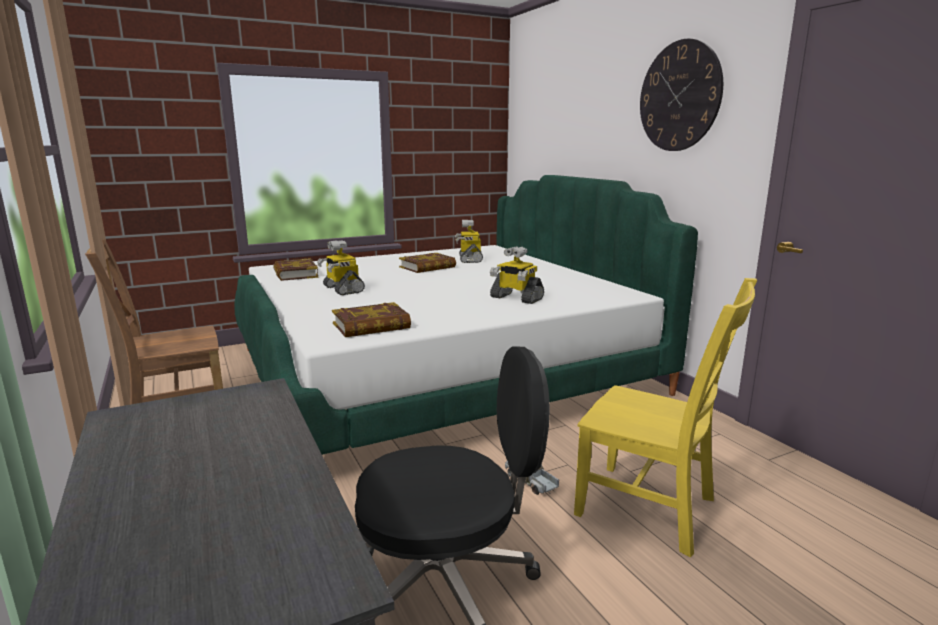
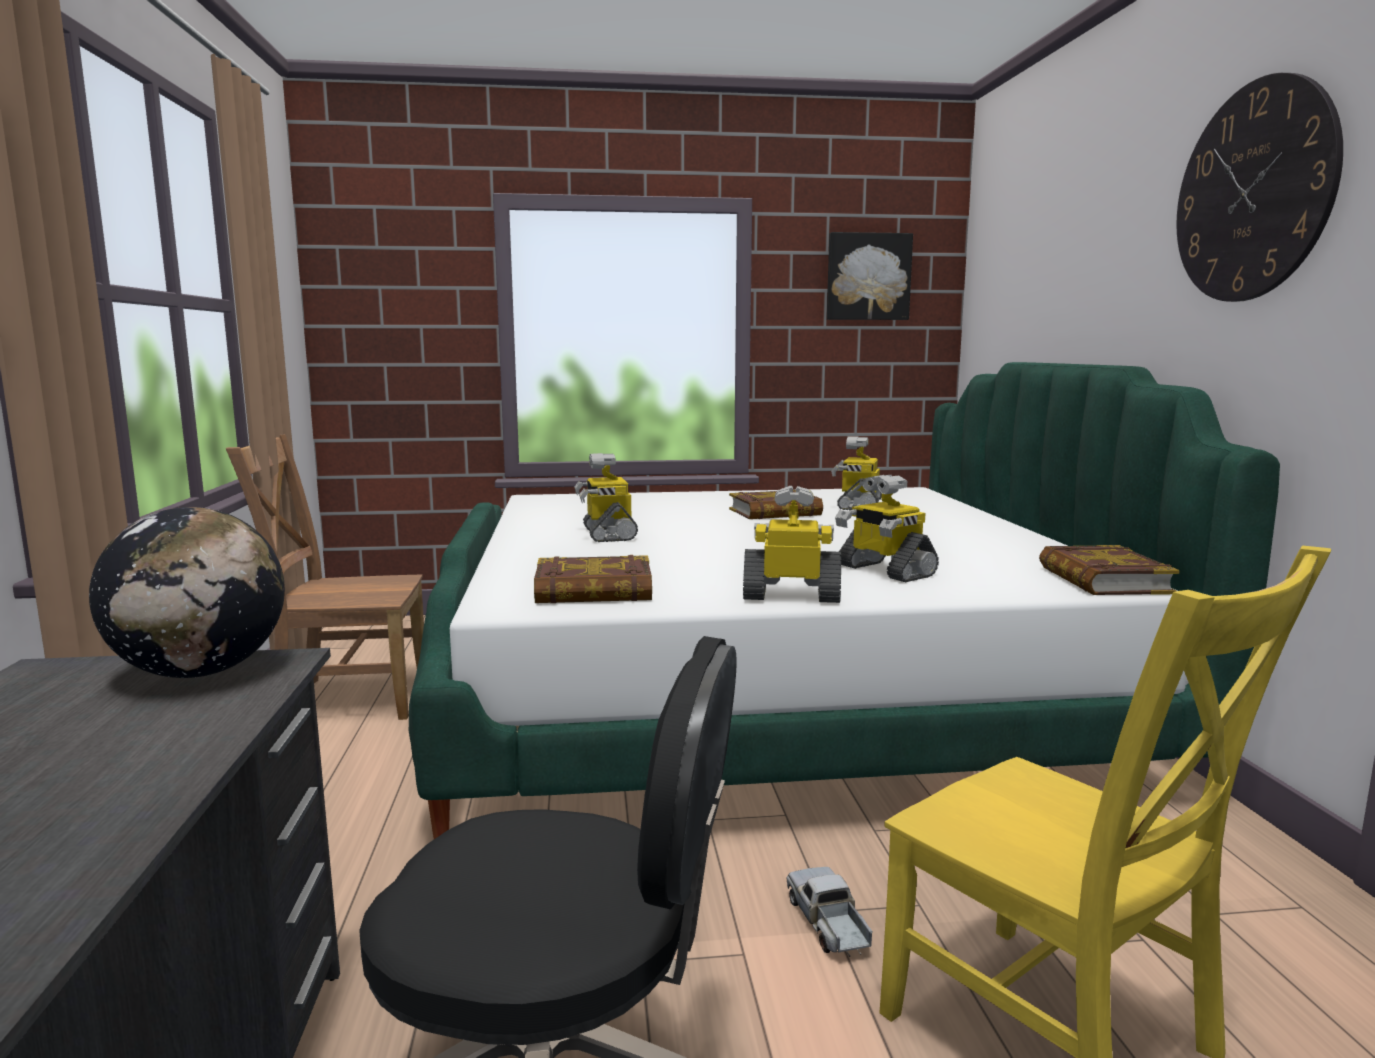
camera: 20 degrees right, 5 degrees down
book [273,258,318,281] -> book moved to [1039,545,1180,595]
none -> globe [89,507,285,678]
none -> toy robot [743,486,841,603]
none -> picture [827,232,913,320]

